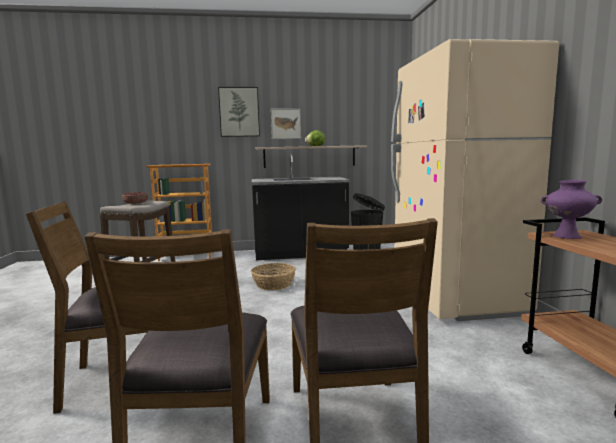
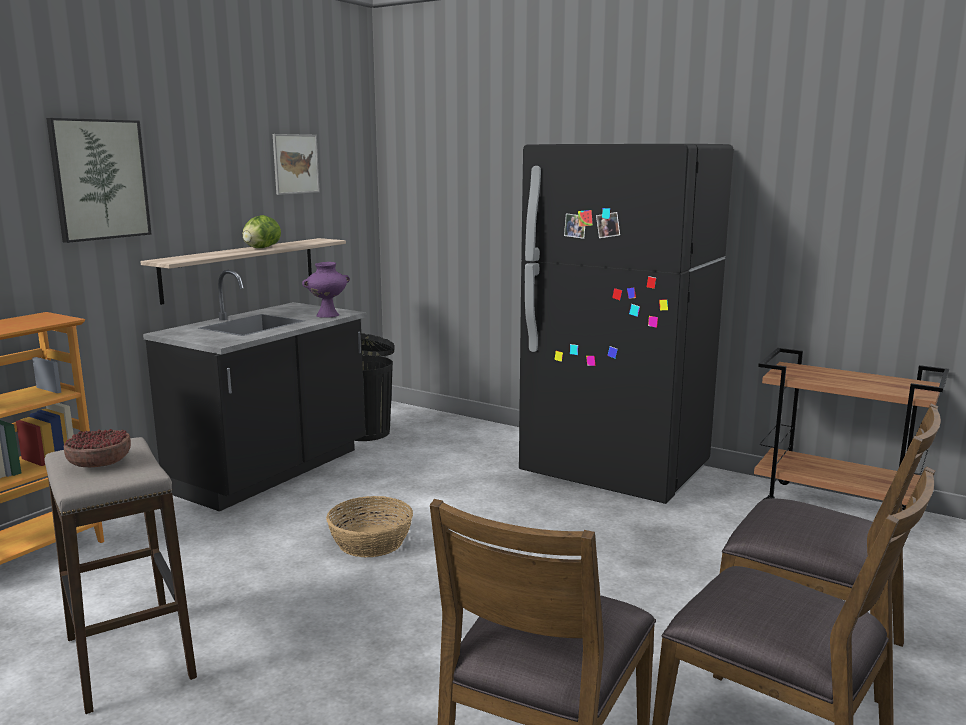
camera: 50 degrees left, 5 degrees up
picture [271,108,301,139] -> picture moved to [273,134,320,195]
beige fridge [391,39,559,321] -> black fridge [519,144,734,504]
purple vase [541,180,602,239] -> purple vase moved to [302,262,350,318]

